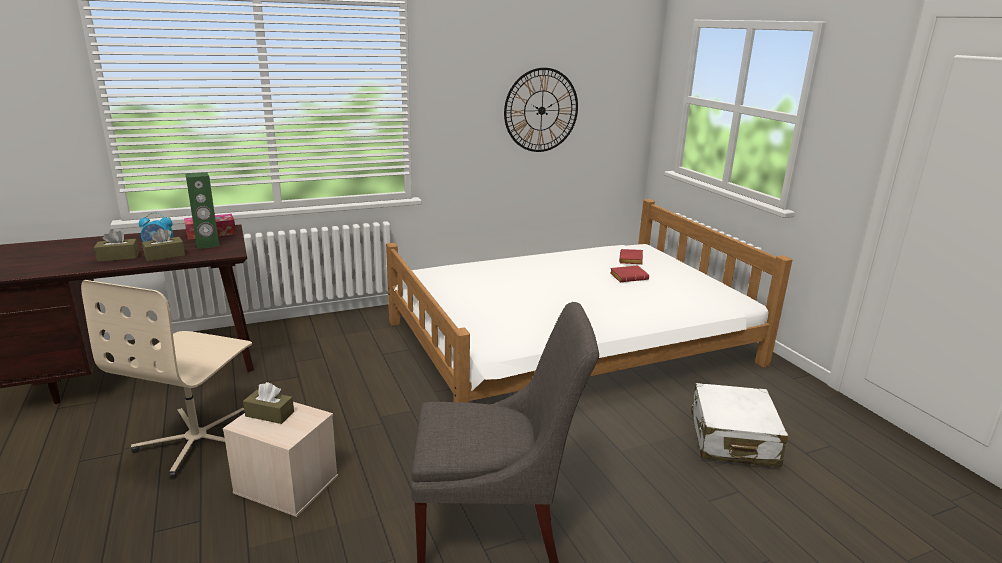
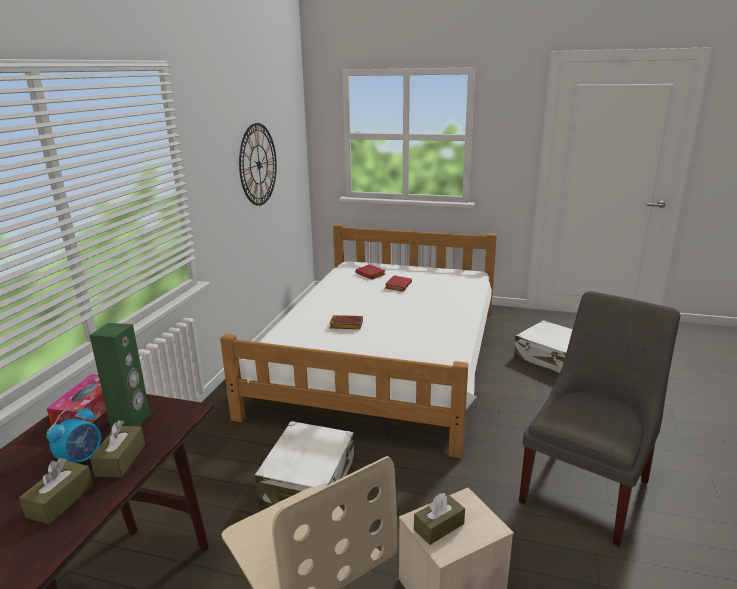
camera: 50 degrees left, 0 degrees up
none -> white suitcase [255,421,355,505]
none -> brown book [329,315,363,329]

